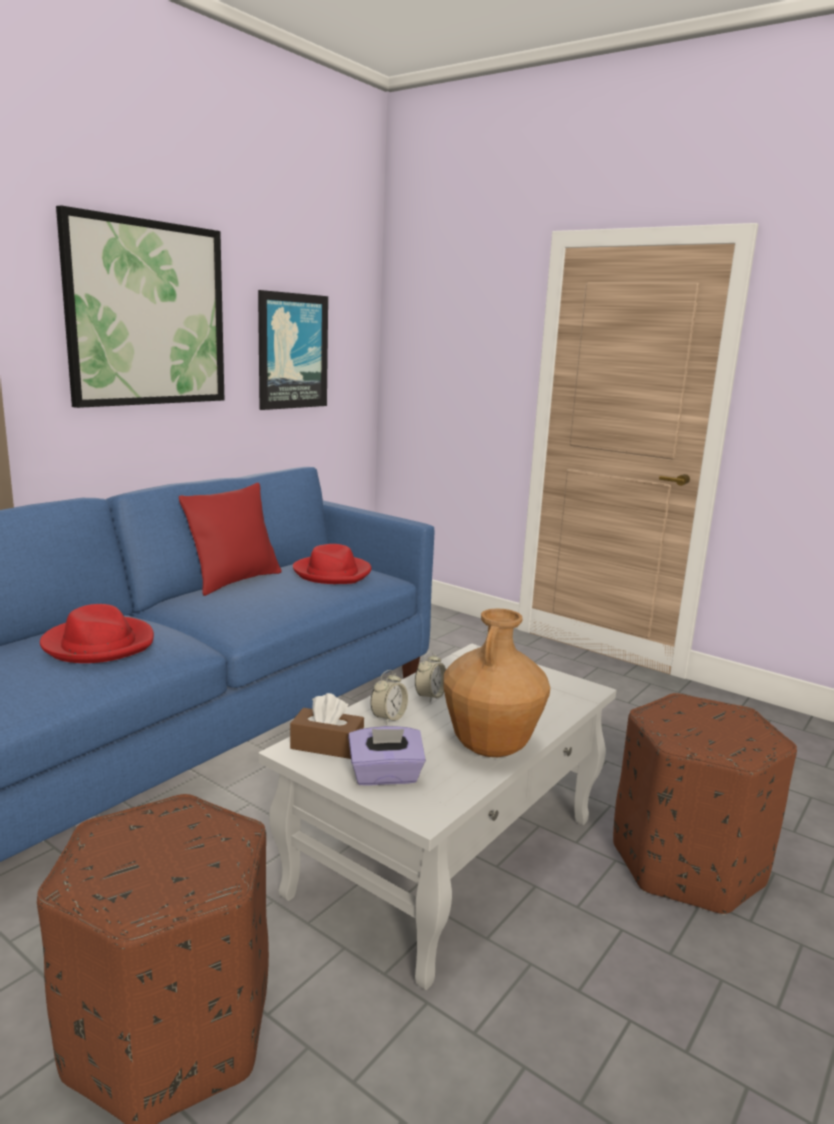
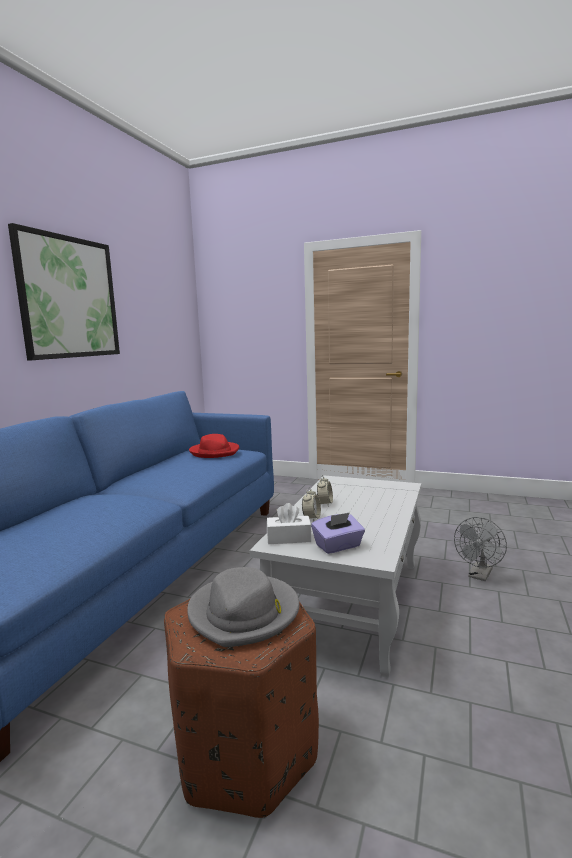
camera: 15 degrees left, 5 degrees down
red hat [40,604,154,663] -> none
red pillow [179,483,282,596] -> none
picture [258,290,328,410] -> none
brown tissue box [290,693,364,759] -> white tissue box [267,503,312,544]
brown vase [444,608,550,757] -> none
brown ottoman [613,693,797,915] -> grey fan [454,517,507,581]
none -> grey hat [187,567,300,647]

